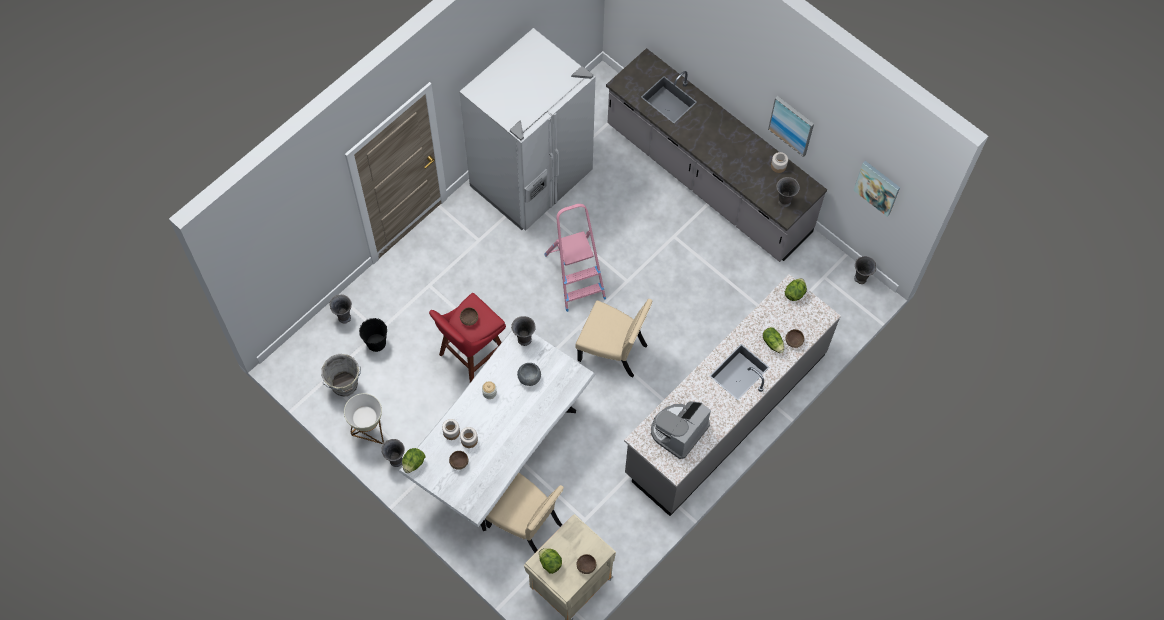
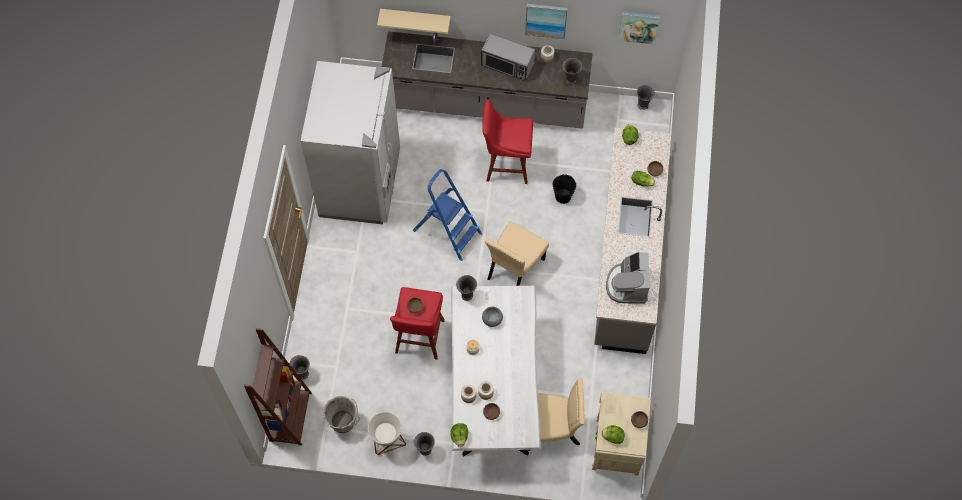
camera: 35 degrees left, 0 degrees up
black bucket [359,318,387,352] -> black bucket moved to [553,174,576,204]
pink step ladder [544,204,606,312] -> blue step ladder [413,169,482,261]
beige chair [575,299,652,377] -> beige chair turned 135 degrees clockwise [484,221,549,286]
none -> brown bookcase [244,328,312,445]
none -> beige shelf [377,9,451,34]
none -> microwave [481,33,535,81]
none -> red stool [482,99,533,184]

